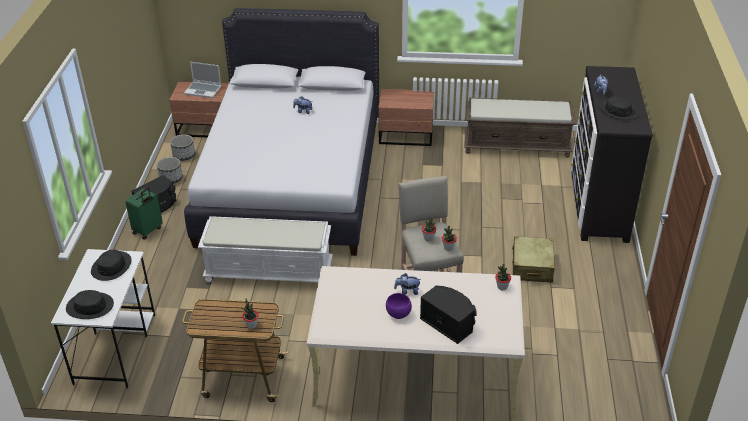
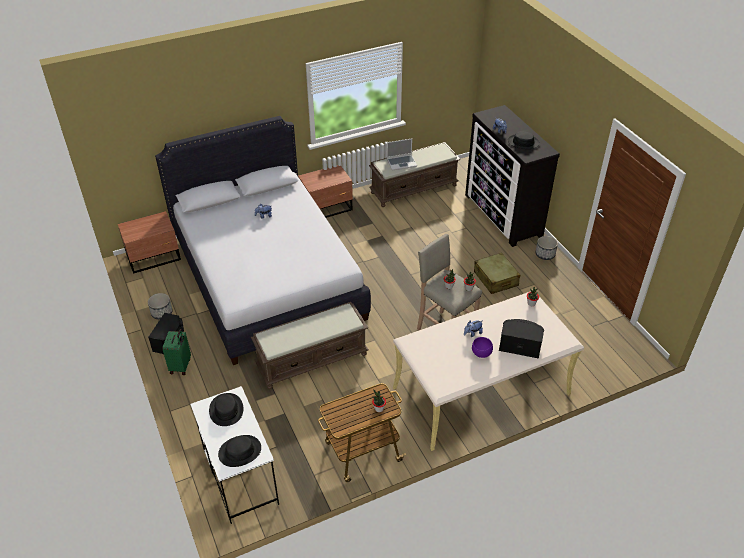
camera: 30 degrees left, 5 degrees up
planter [170,134,195,161] -> planter moved to [536,236,558,260]
laptop [184,62,222,98] -> laptop moved to [387,139,417,170]
white bench [198,216,333,283] -> brown bench [251,302,368,389]

